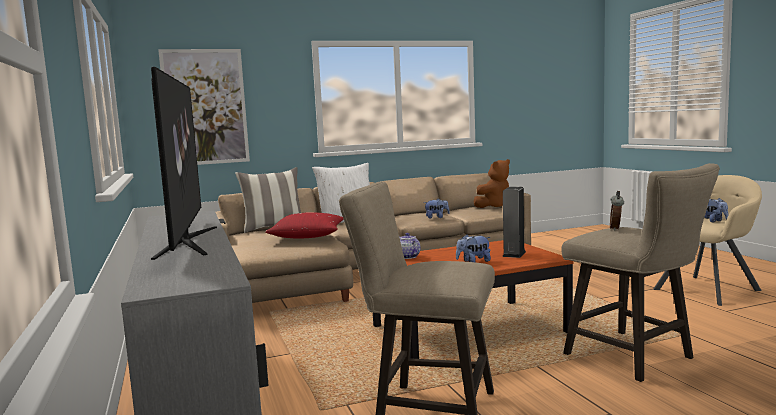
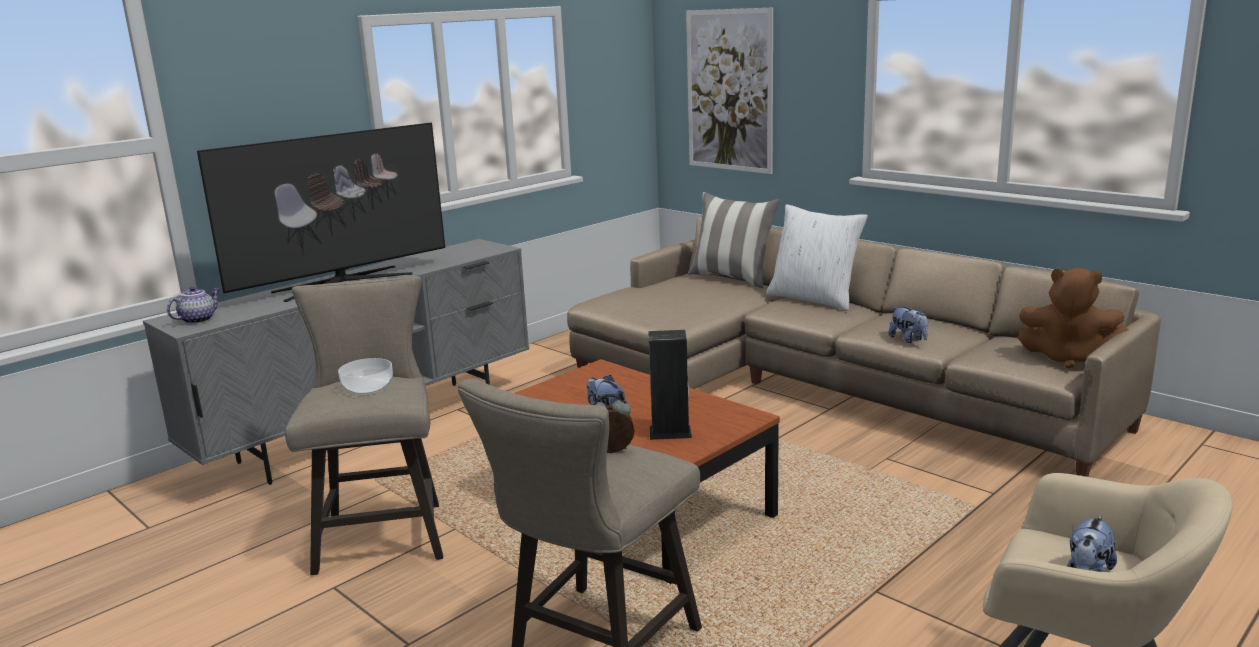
camera: 65 degrees right, 10 degrees up
red pillow [265,212,344,238] -> none
teapot [399,233,420,259] -> teapot moved to [167,286,220,324]
none -> bowl [338,358,393,395]

